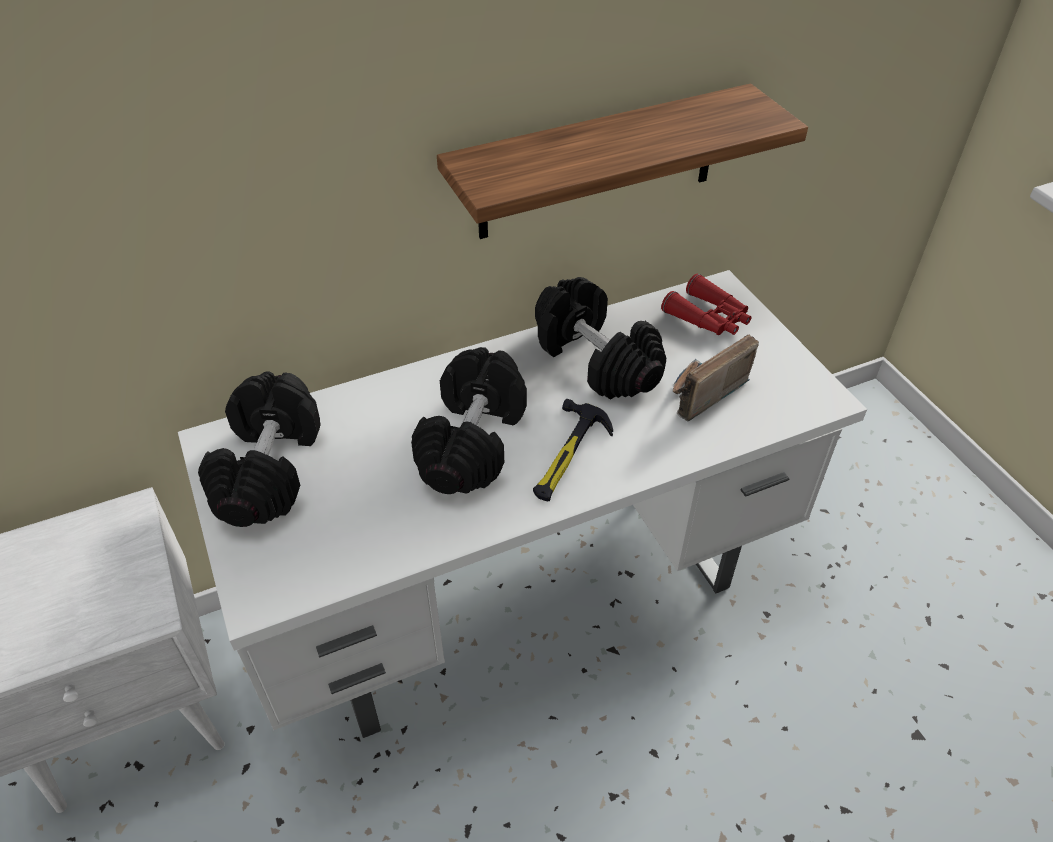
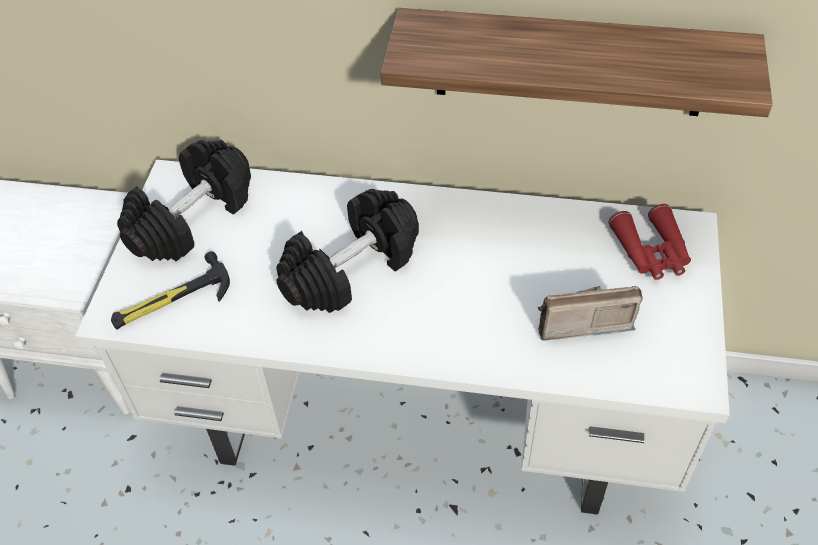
camera: 35 degrees right, 5 degrees up
hammer [533,399,613,501] -> hammer moved to [111,251,230,330]
black dumbbell [535,277,666,400] -> none

